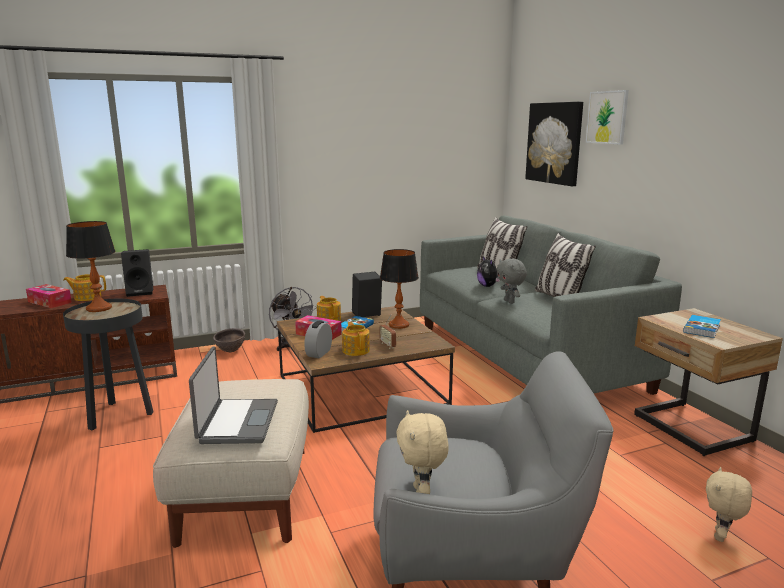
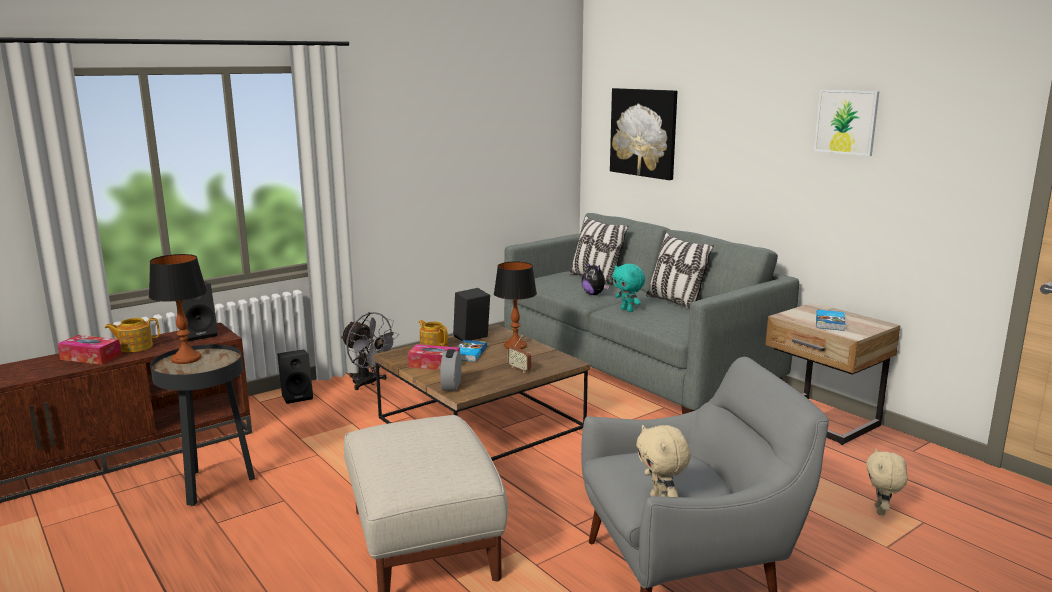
camera: 15 degrees left, 0 degrees up
laptop [189,346,278,444] -> none
brown bowl [213,328,245,352] -> black speaker [277,349,313,404]
teapot [342,322,370,356] -> none
grey plush toy [497,259,527,304] -> turquoise plush toy [612,264,645,312]
picture [586,90,629,145] -> picture moved to [814,90,879,156]

